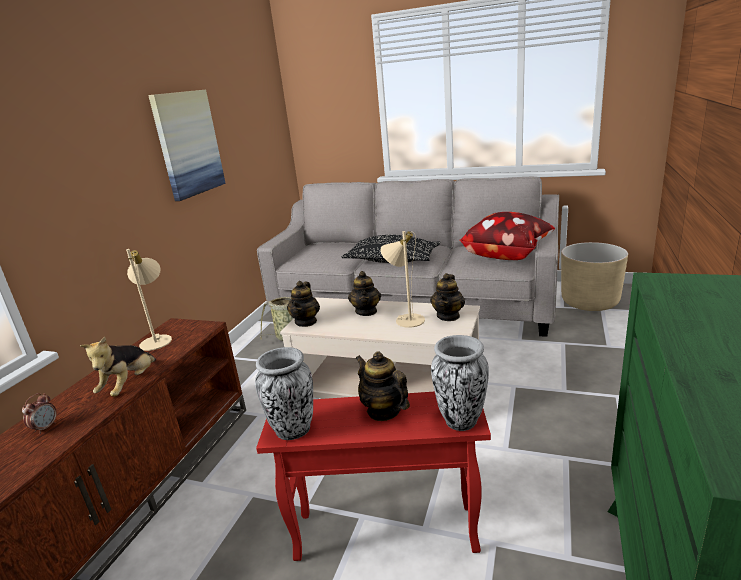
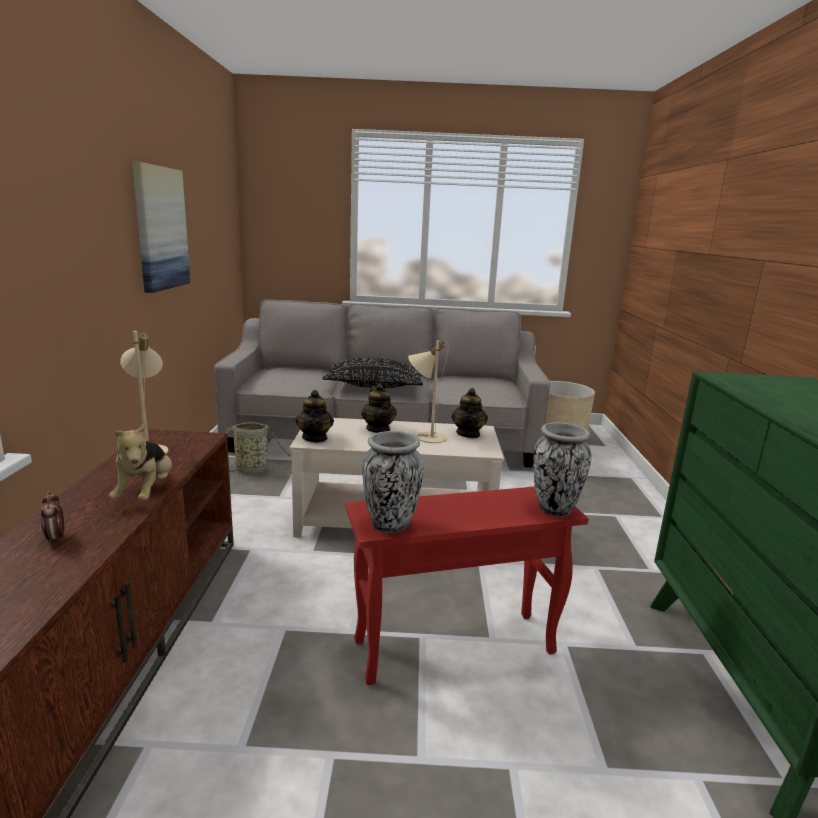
camera: 20 degrees left, 5 degrees down
alarm clock [22,393,57,434] -> alarm clock turned 150 degrees clockwise [41,491,64,545]
teapot [355,351,410,421] -> none
pillow [460,212,555,260] -> none

